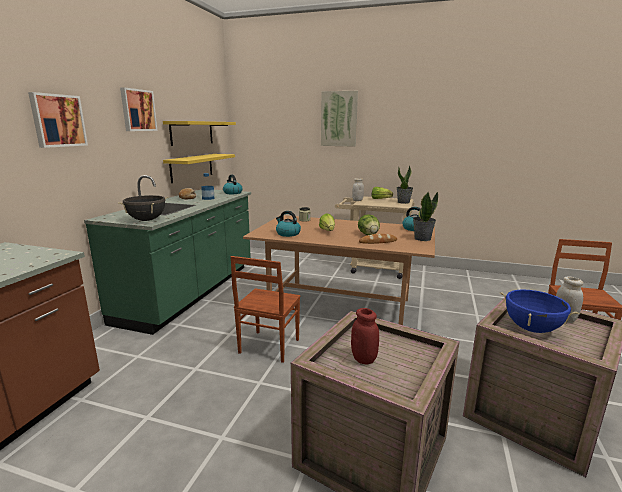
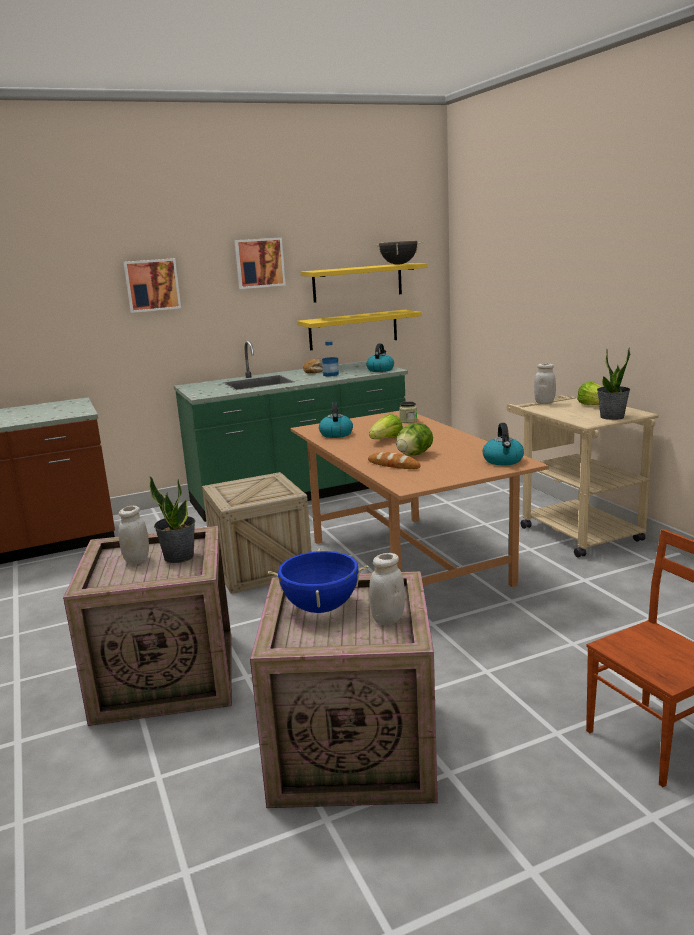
camera: 50 degrees right, 0 degrees up
black cooking pot [118,195,169,221] -> black cooking pot moved to [374,241,422,265]
brown chair [231,256,301,363] -> crate [202,472,312,594]
picture [321,91,358,147] -> none
red jar [351,308,379,364] -> white jar [118,506,149,565]
potted plant [413,192,438,241] -> potted plant moved to [149,476,195,563]

